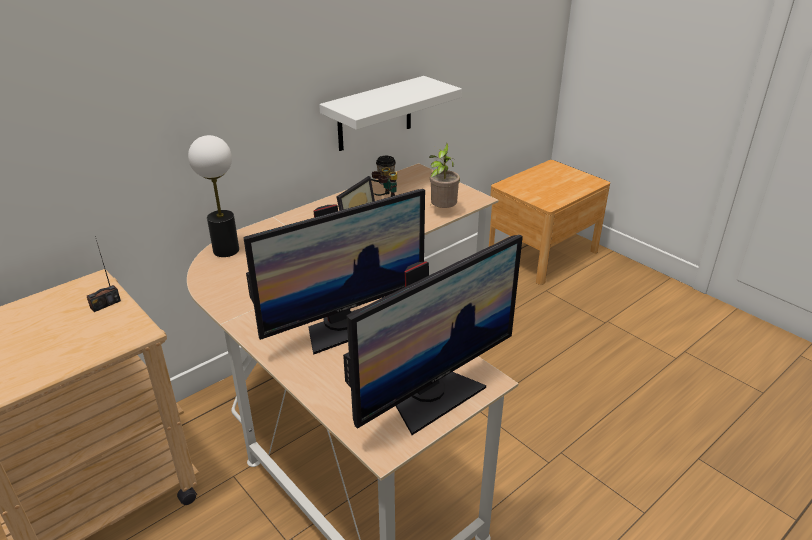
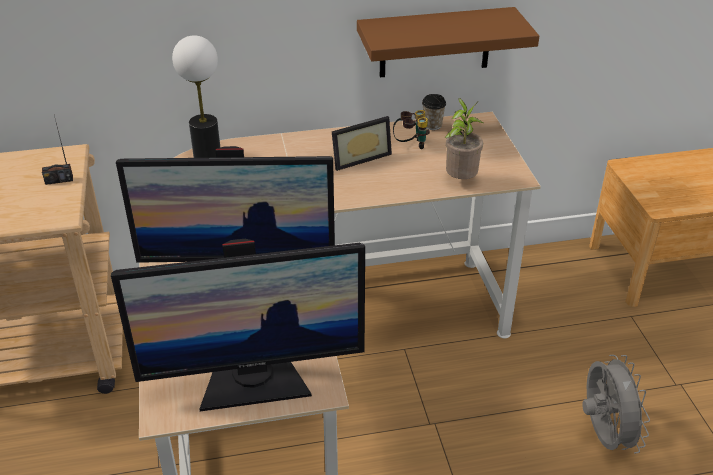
camera: 30 degrees right, 5 degrees up
white shelf [319,76,462,151] -> brown shelf [357,7,539,77]
none -> grey fan [582,355,650,454]

